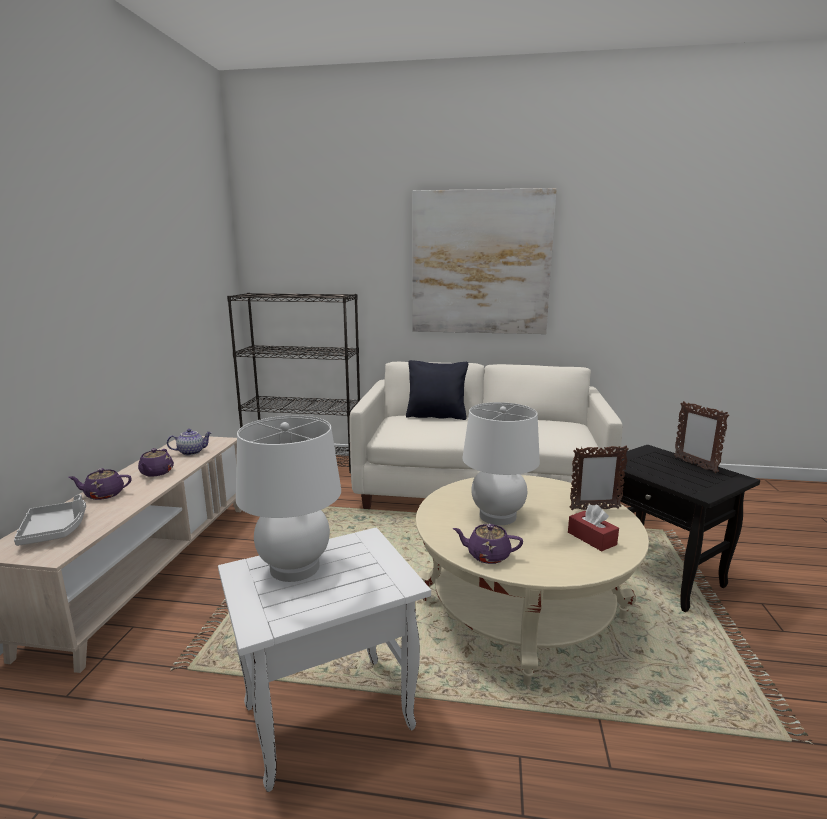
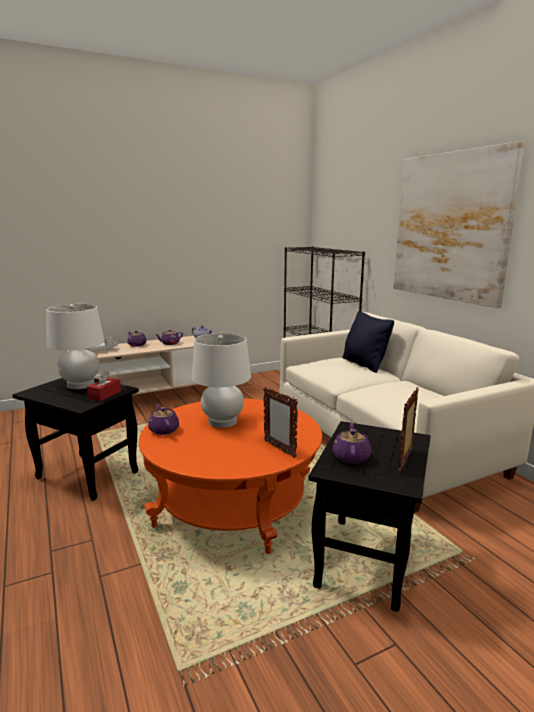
camera: 55 degrees right, 0 degrees up
white side table [218,527,431,792] -> black side table [12,378,139,501]
beige coffee table [416,475,649,686] -> orange coffee table [139,398,322,554]
red tissue box [568,504,619,551] -> red tissue box moved to [87,371,121,401]
none -> purple teapot [332,422,371,464]

